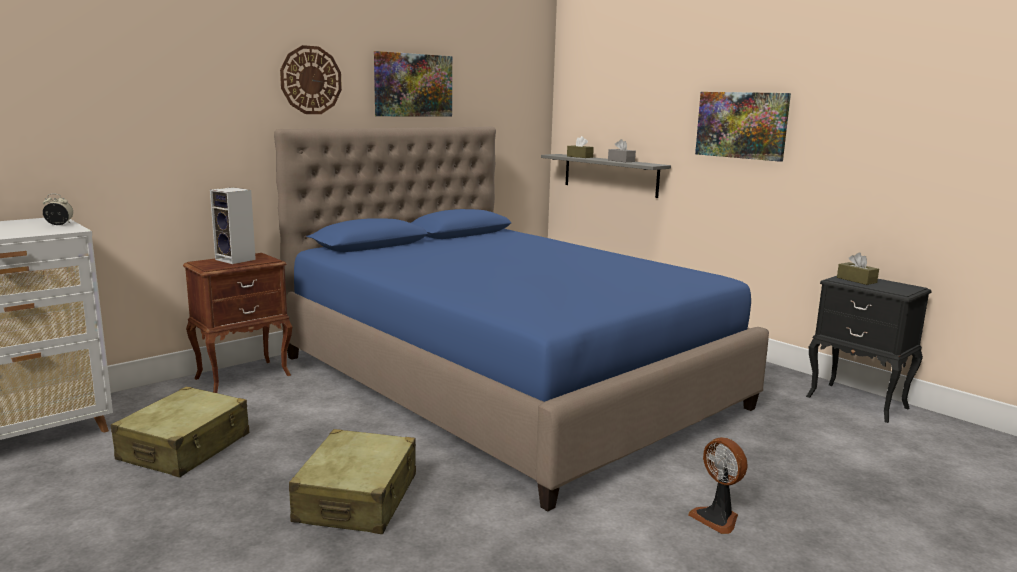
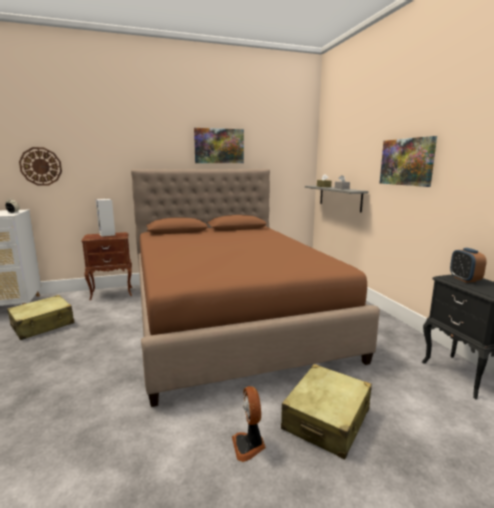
camera: 25 degrees right, 0 degrees up
blue bed [274,127,769,511] -> brown bed [131,169,380,407]
wall clock [280,45,342,114] -> wall clock moved to [19,147,62,186]
beige suitcase [289,429,416,534] -> beige suitcase moved to [281,364,372,459]
brown tissue box [837,253,879,285] -> alarm clock [450,248,487,283]

